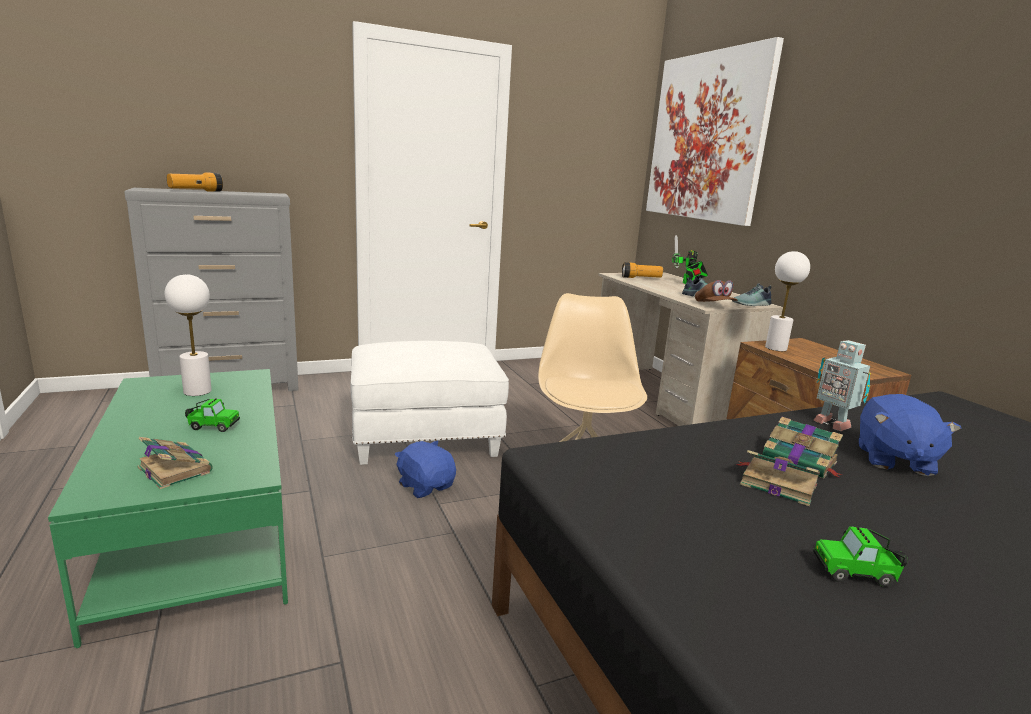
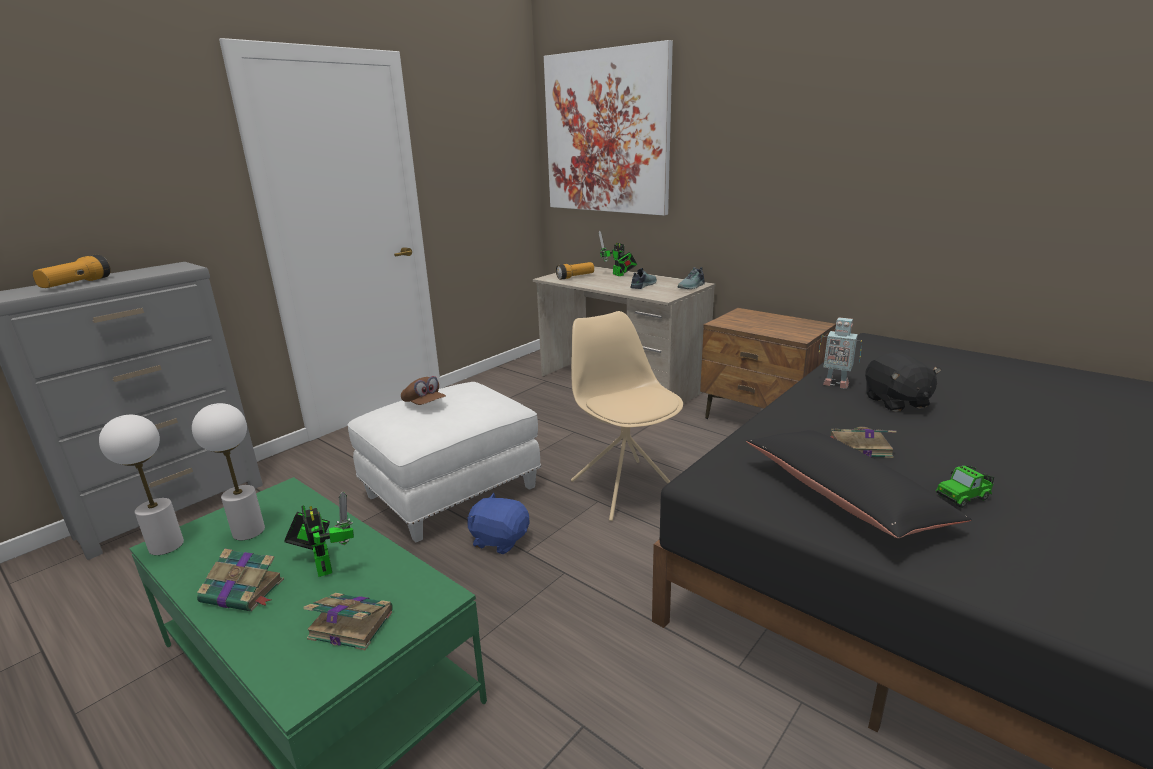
camera: 25 degrees left, 5 degrees up
toy car [185,398,240,432] -> toy robot [284,492,354,577]
brown cap [695,280,737,302] -> brown cap moved to [401,376,446,405]
book [762,417,843,479] -> book moved to [197,549,284,611]
white table lamp [765,251,810,351] -> white table lamp moved to [99,415,184,555]
blue plush toy [859,394,962,476] -> black plush toy [865,352,941,412]
none -> black pillow [746,430,972,538]

